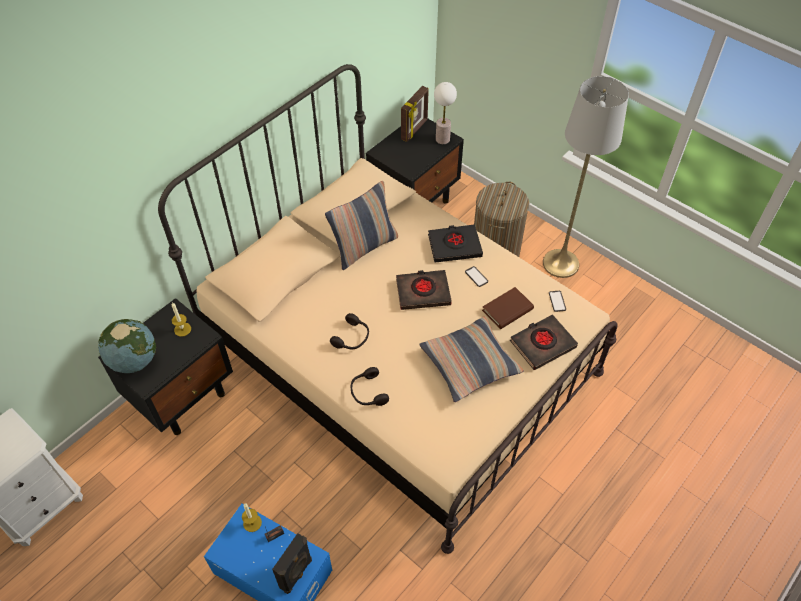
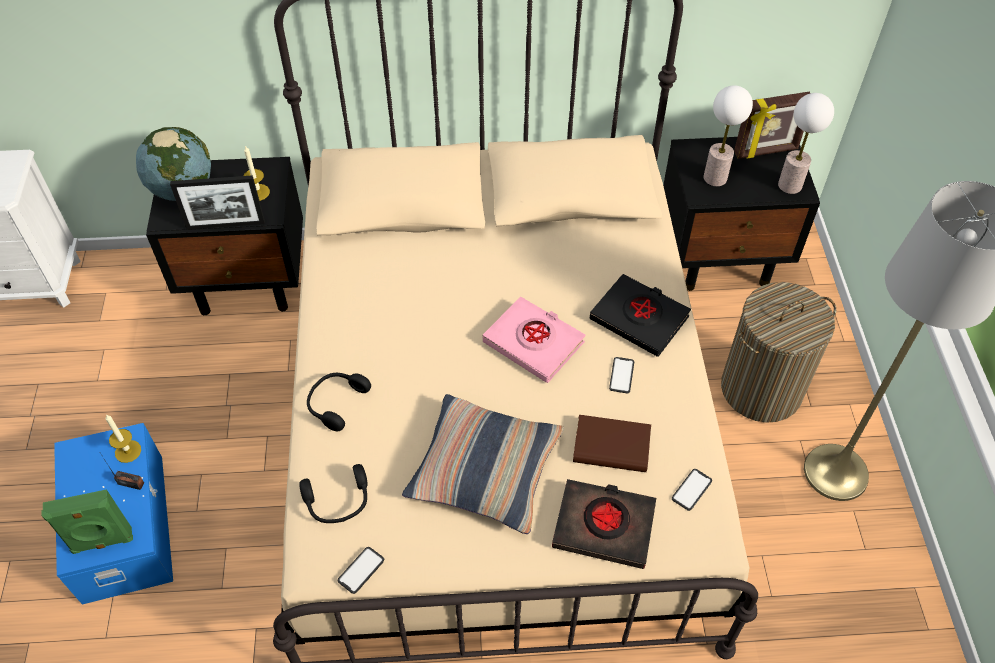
camera: 45 degrees right, 0 degrees up
black speaker [272,533,312,594] -> green speaker [41,489,133,554]
pillow [325,181,398,270] -> none
black headphones [330,313,369,349] -> black headphones moved to [299,464,368,523]
black book [396,270,452,310] -> pink book [483,297,585,383]
none -> picture frame [170,175,265,230]
none -> phone [338,547,384,594]
none -> table lamp [704,85,753,187]

